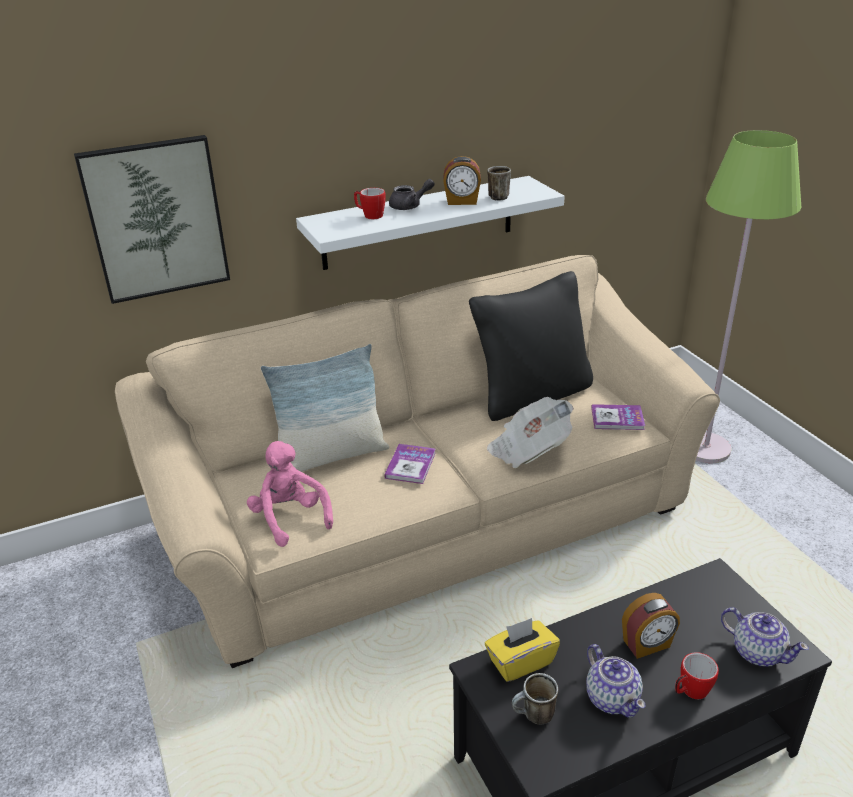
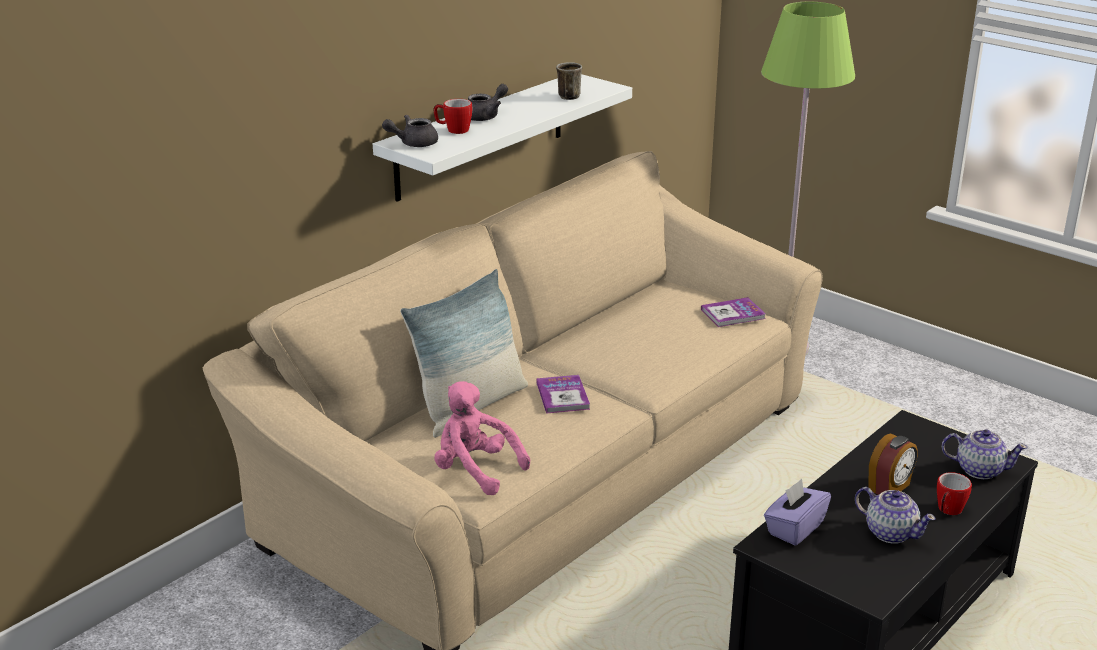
camera: 25 degrees left, 5 degrees down
picture [74,135,230,304] -> none
alarm clock [443,156,481,205] -> none
black pillow [469,271,593,421] -> none
yellow tissue box [485,618,560,682] -> purple tissue box [764,479,831,545]
newspaper [487,397,574,468] -> none
mug [512,673,558,725] -> none
none -> grey teapot [382,115,438,147]

